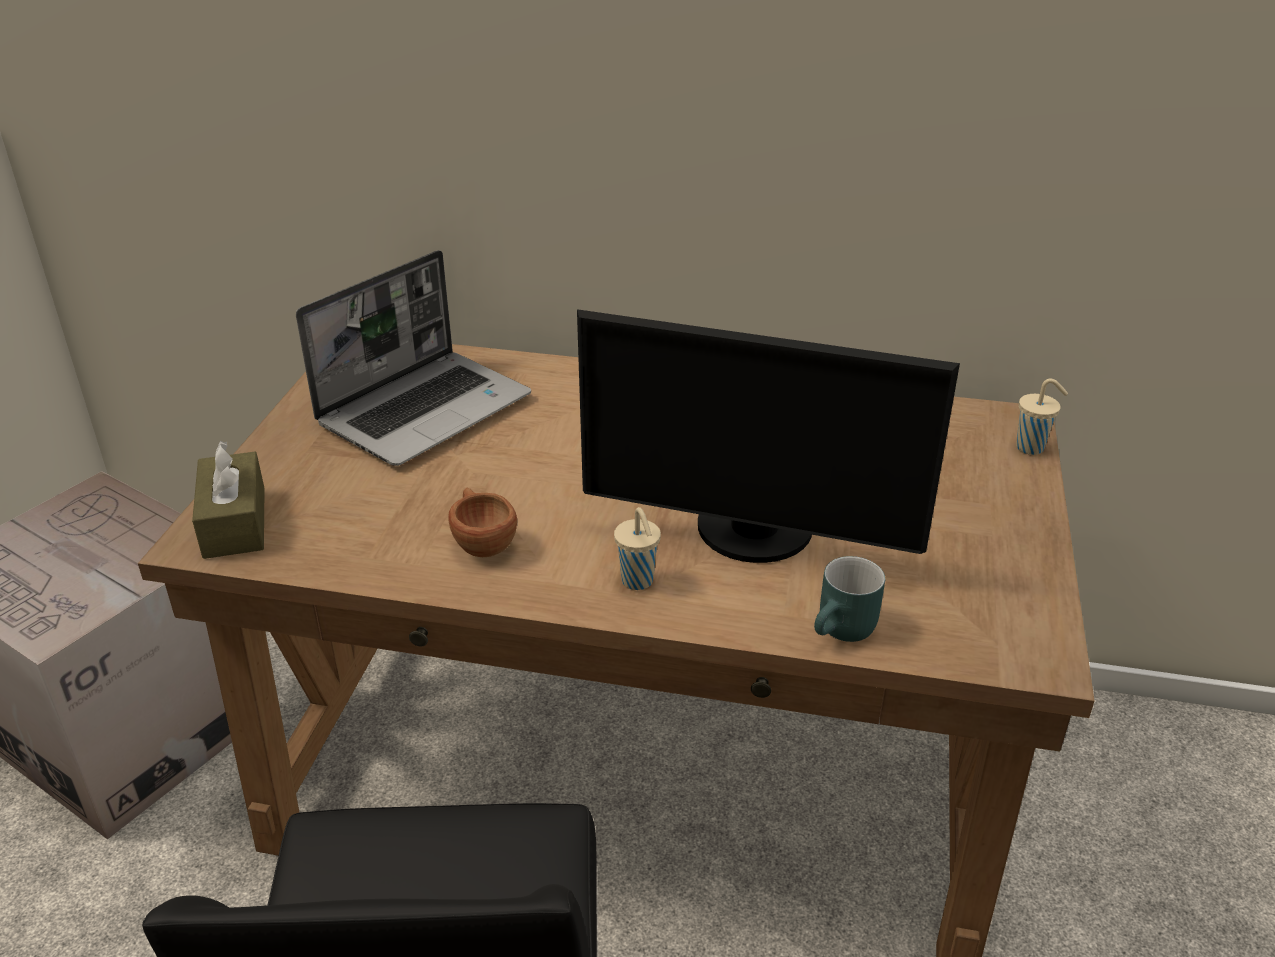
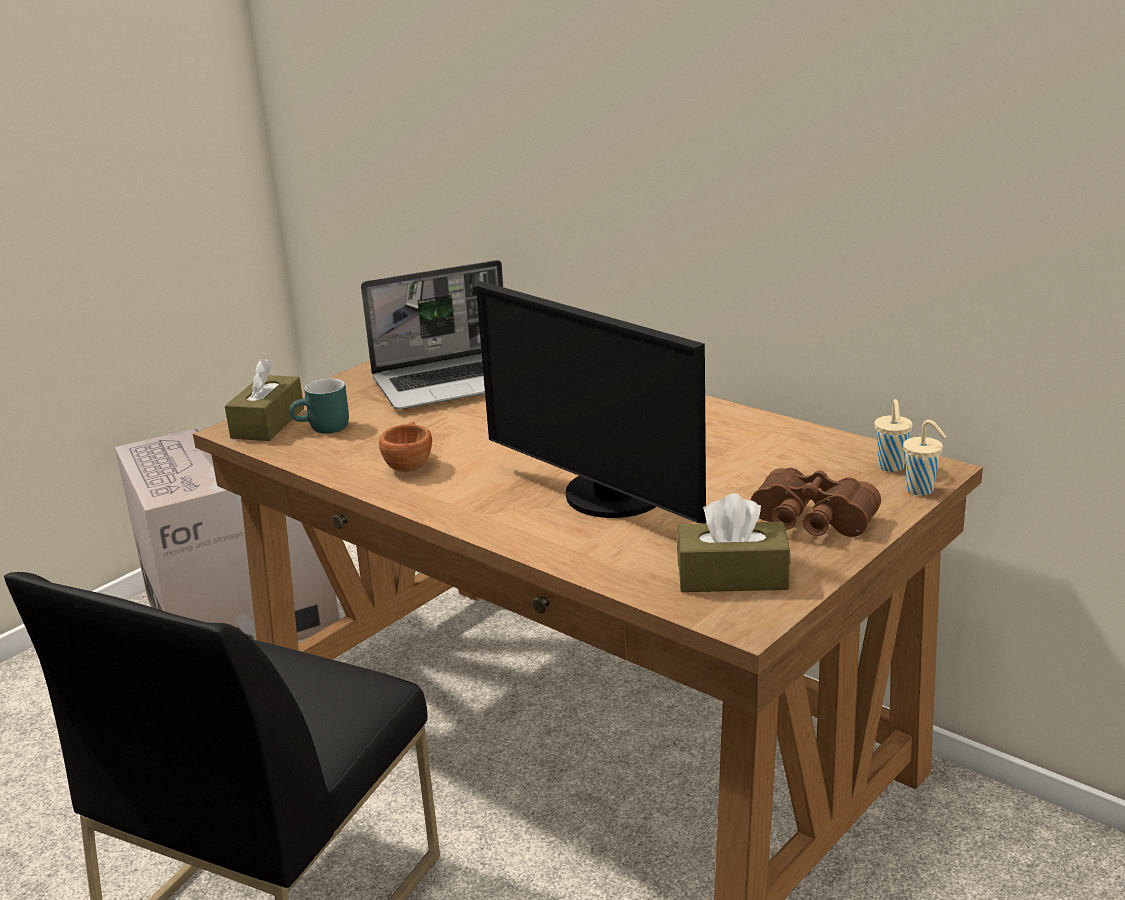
camera: 30 degrees right, 10 degrees down
beige cup [614,507,661,590] -> beige cup moved to [874,399,913,472]
turquoise mug [814,556,885,642] -> turquoise mug moved to [290,378,349,434]
none -> brown tissue box [677,494,791,592]
none -> brown binoculars [751,468,881,537]

